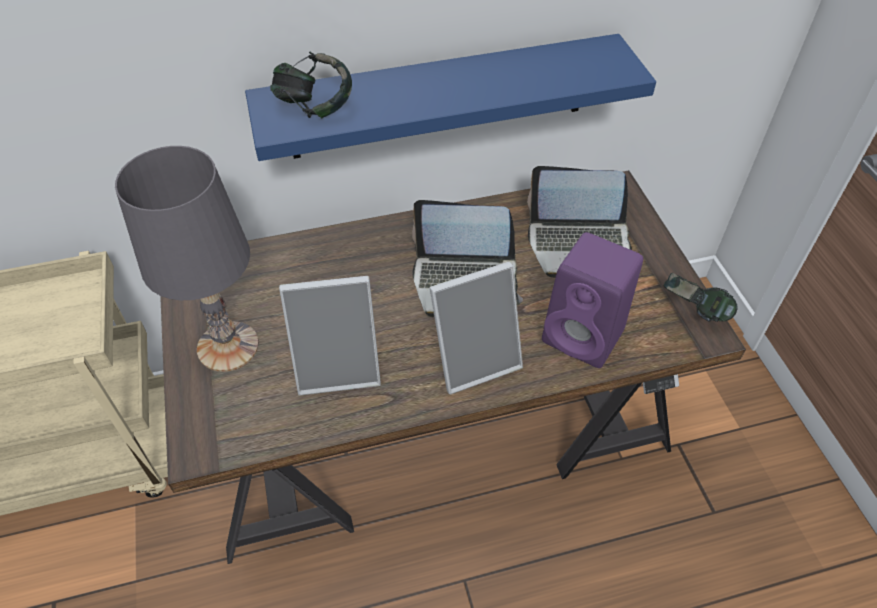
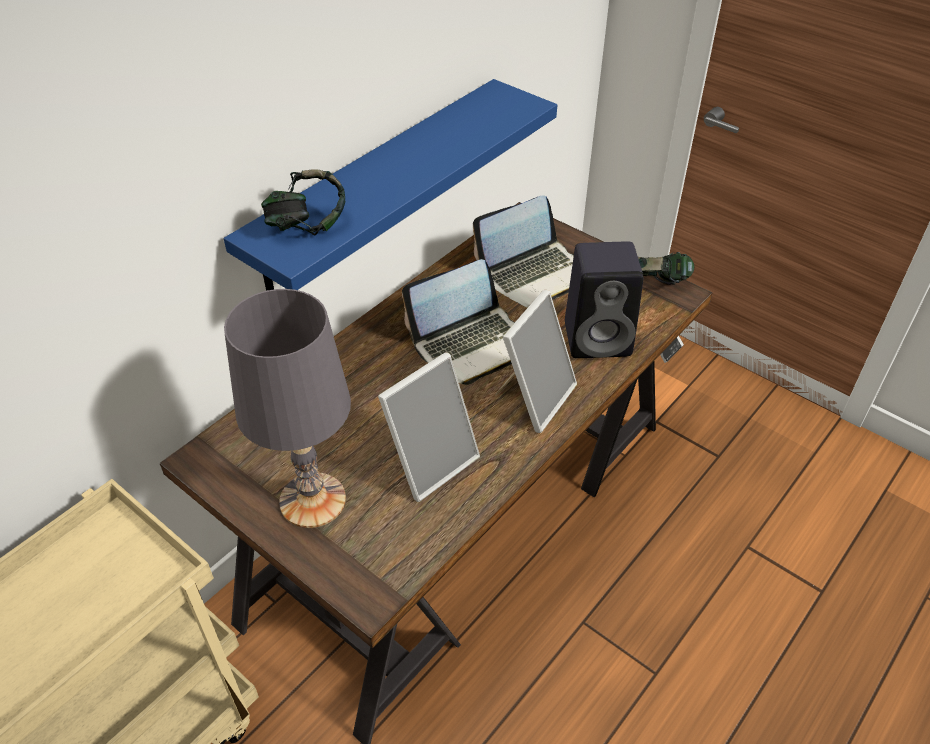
camera: 35 degrees left, 5 degrees down
purple speaker [542,232,643,368] -> black speaker [565,241,643,358]

